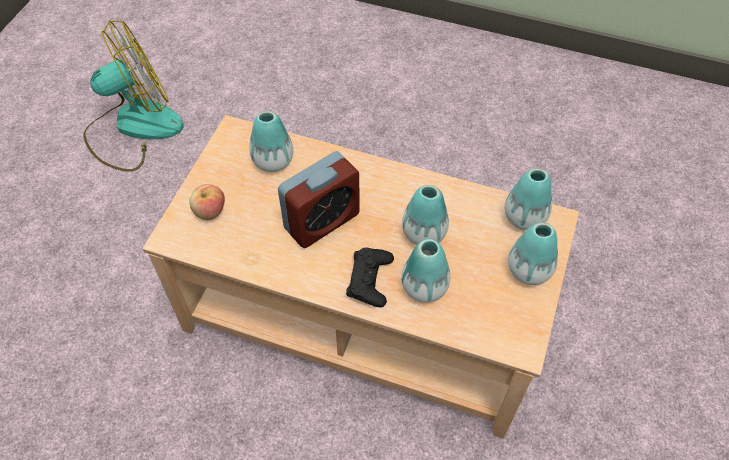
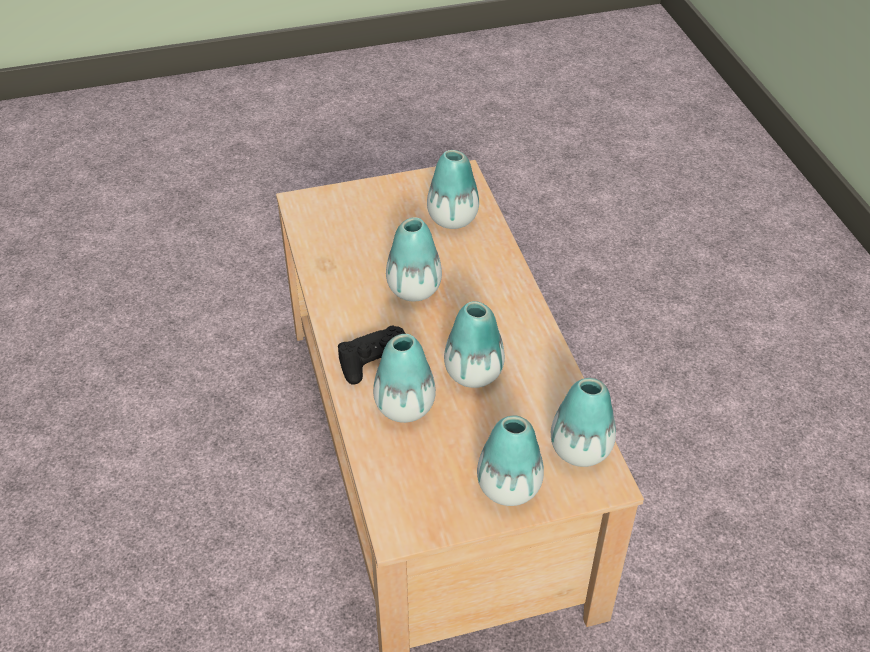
camera: 55 degrees right, 10 degrees down
fan [84,20,184,172] -> none
apple [189,184,225,220] -> none
alarm clock [278,151,360,248] -> vase [386,217,442,302]

